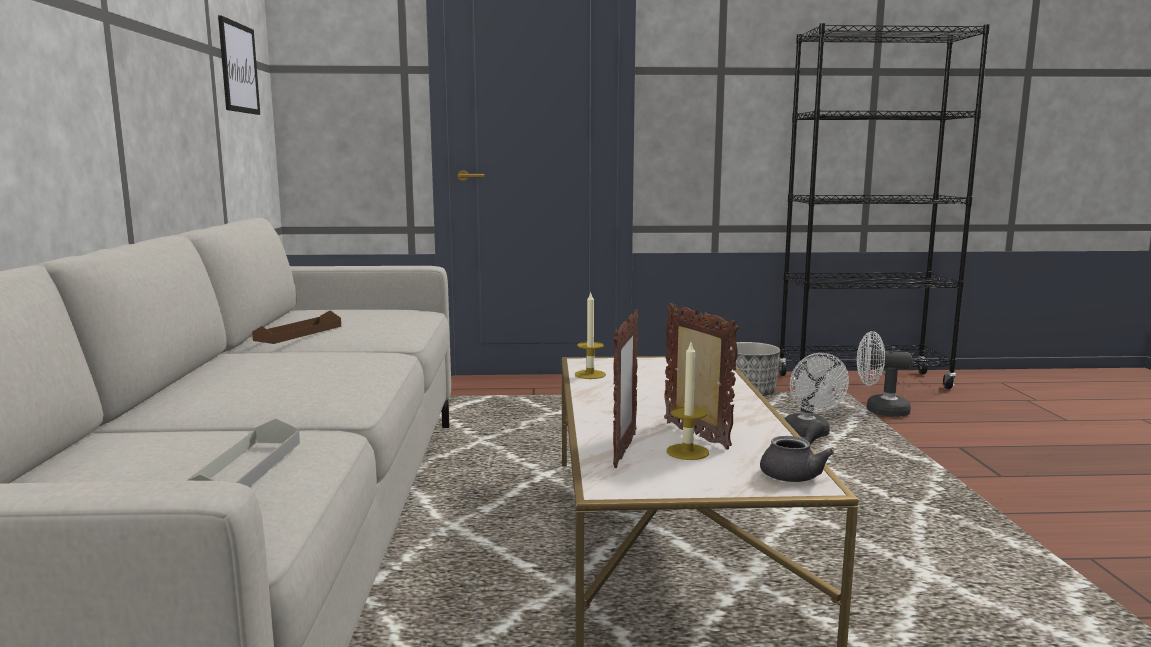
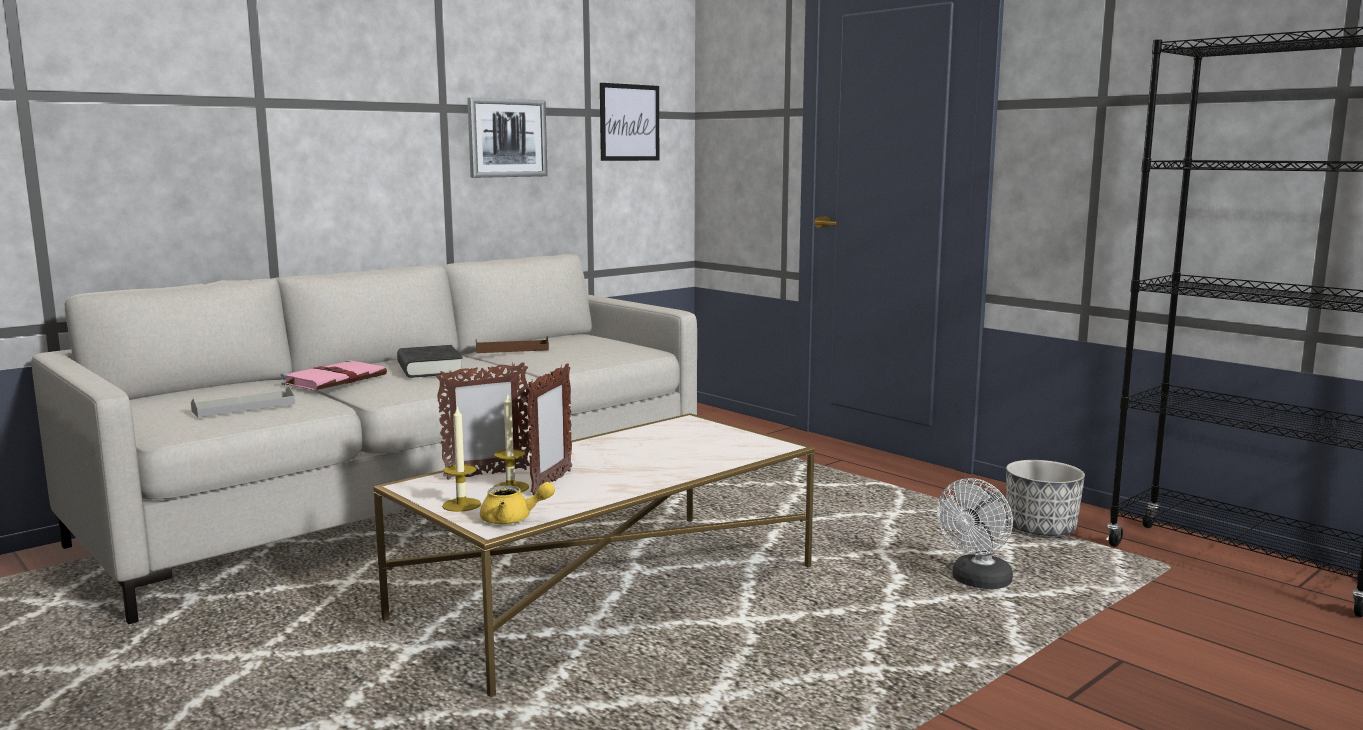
camera: 50 degrees right, 0 degrees up
candle [575,291,606,379] -> candle moved to [442,407,481,512]
grey teapot [760,419,834,482] -> yellow teapot [480,482,555,524]
white fan [857,331,912,417] -> none
none -> pink book [281,360,387,391]
none -> black book [397,345,463,378]
none -> picture [467,98,548,178]

